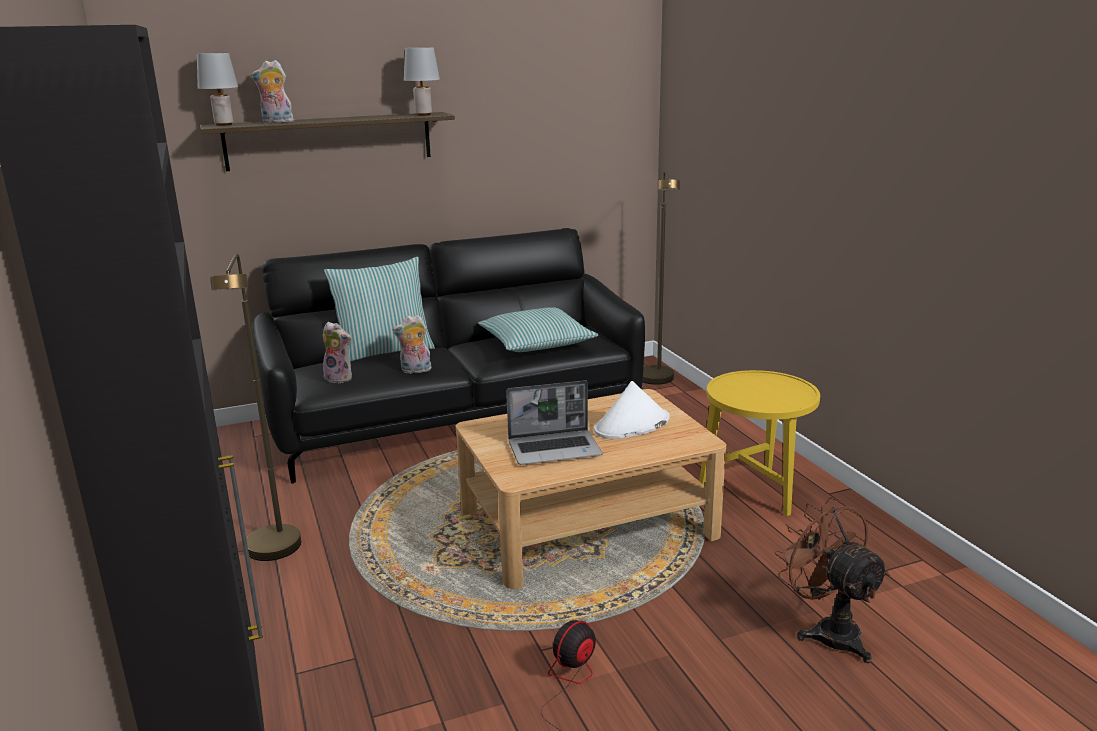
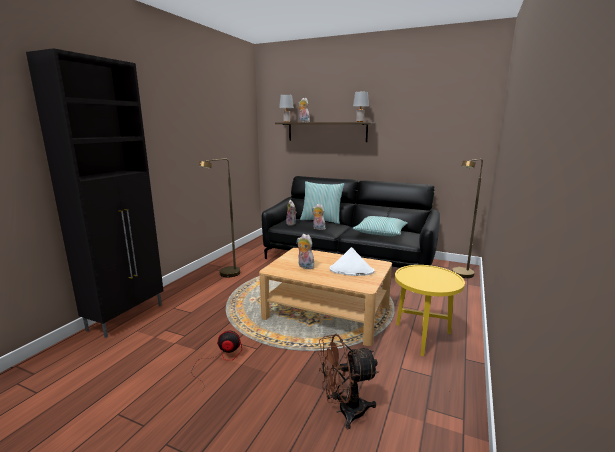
camera: 45 degrees right, 5 degrees down
laptop [506,380,602,465] -> plush toy [297,234,314,269]
brown fan [775,497,890,663] -> brown fan turned 120 degrees counterclockwise [318,334,379,429]

